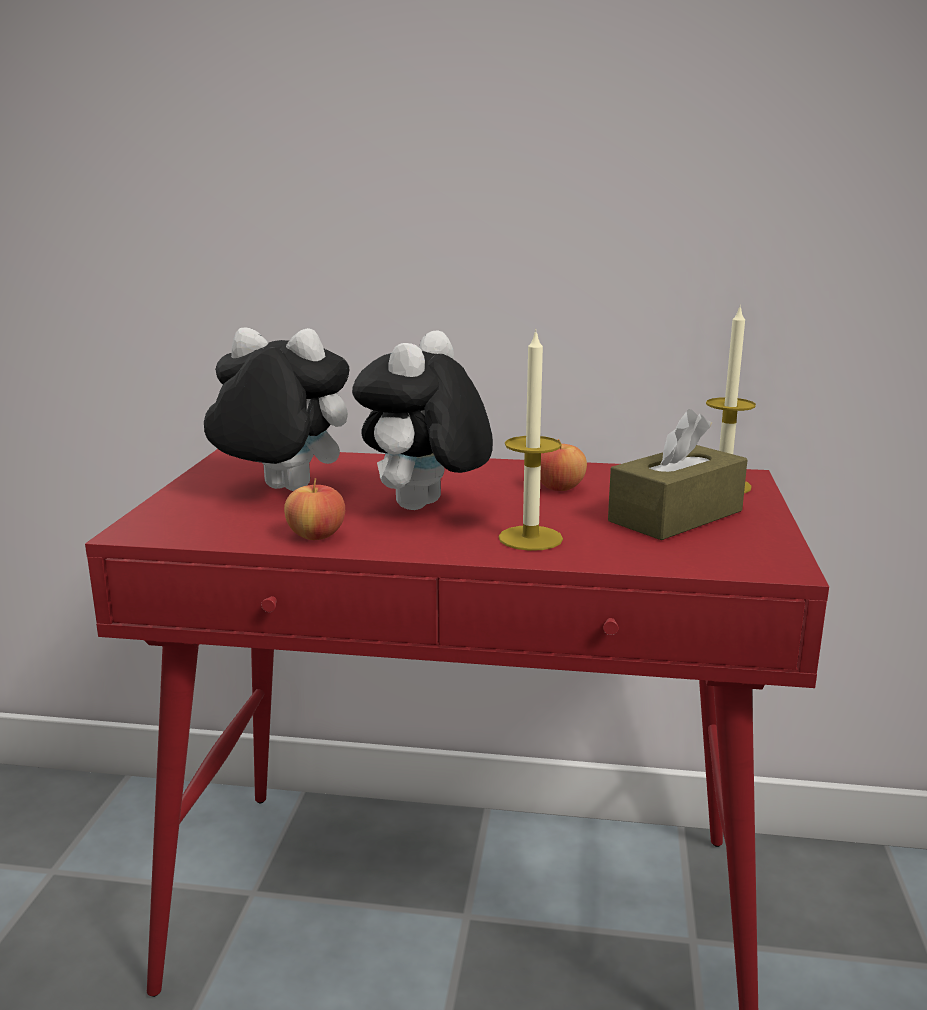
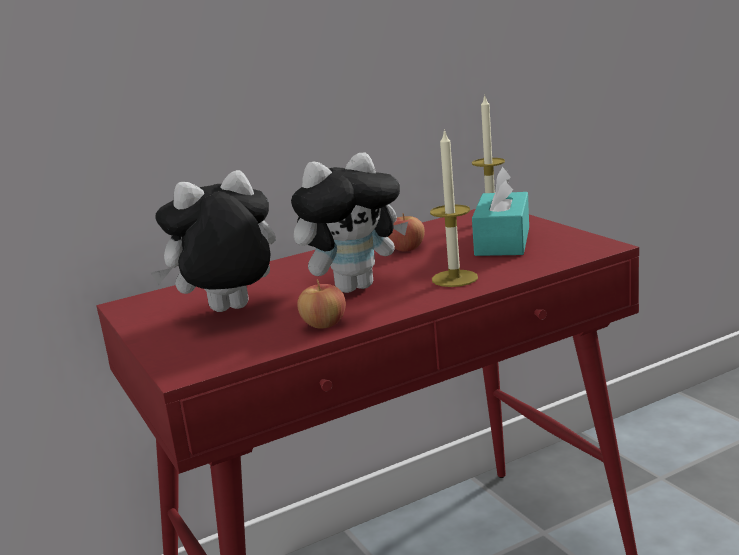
camera: 35 degrees left, 0 degrees up
plush toy [352,330,493,510] -> plush toy turned 105 degrees counterclockwise [291,152,408,293]
brown tissue box [608,409,747,540] -> turquoise tissue box [472,167,529,256]

